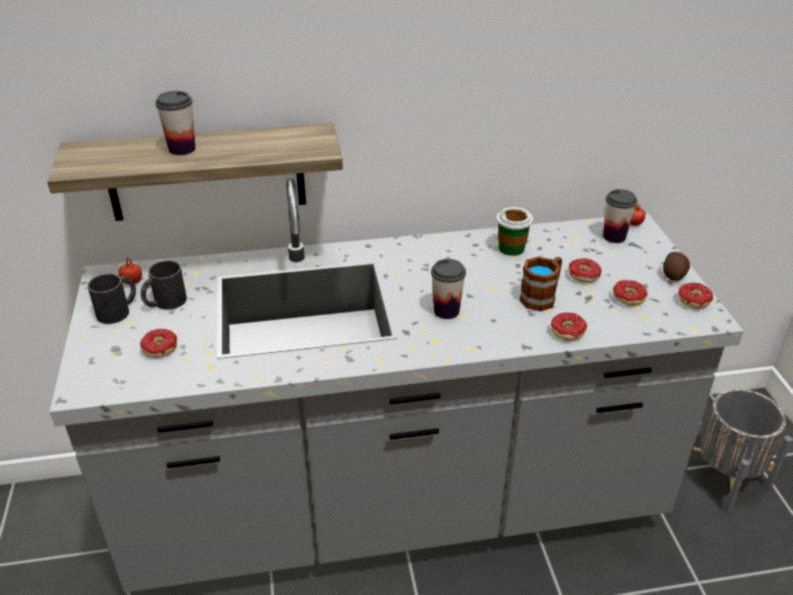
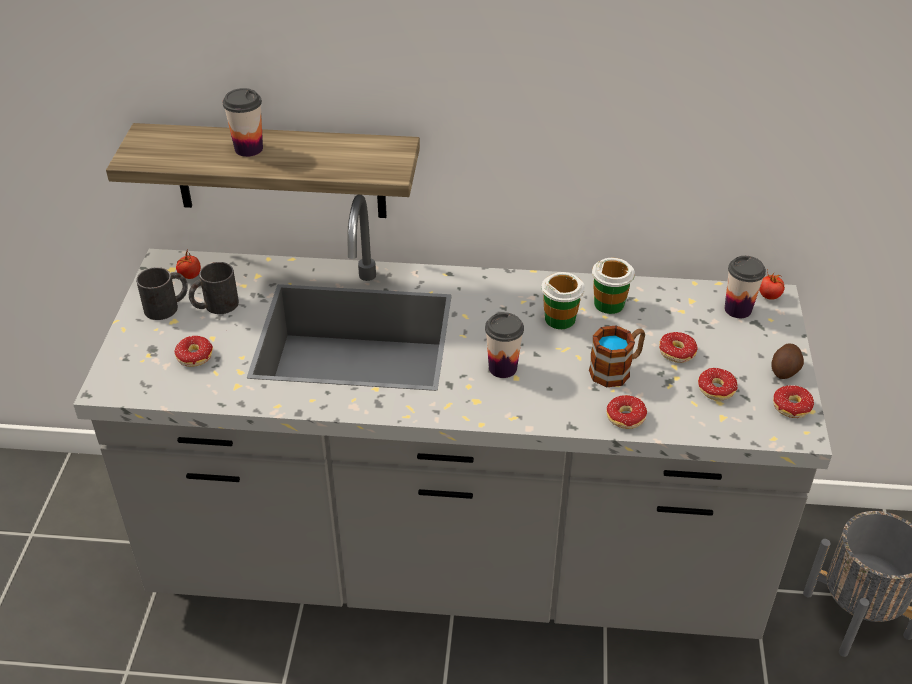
camera: 15 degrees right, 5 degrees up
none -> cup [541,272,585,329]

